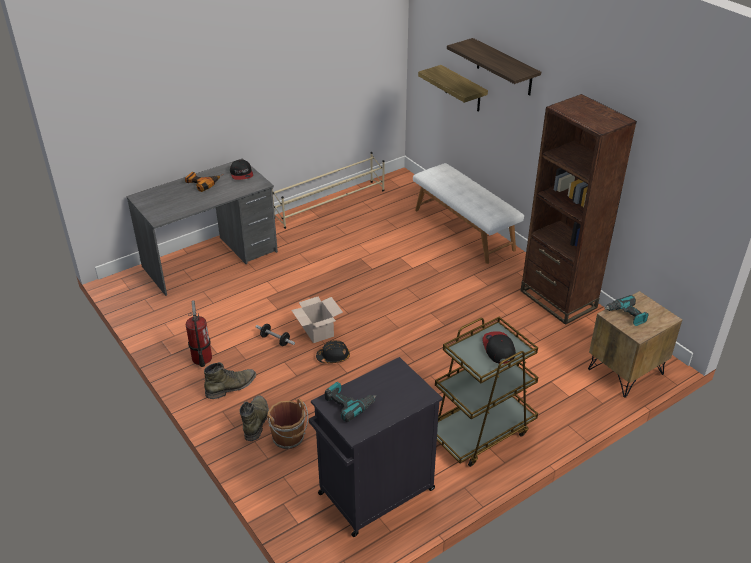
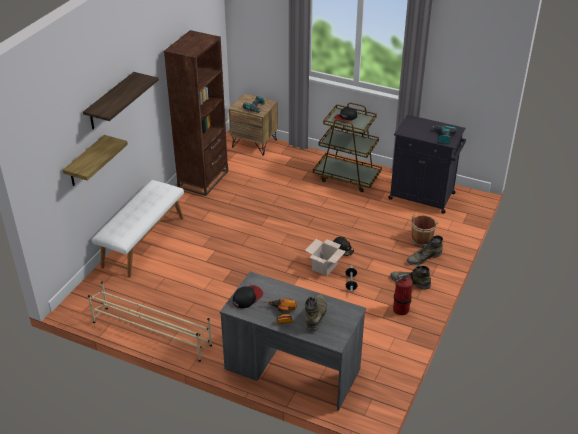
camera: 120 degrees left, 0 degrees up
none -> green boot [305,294,328,331]

